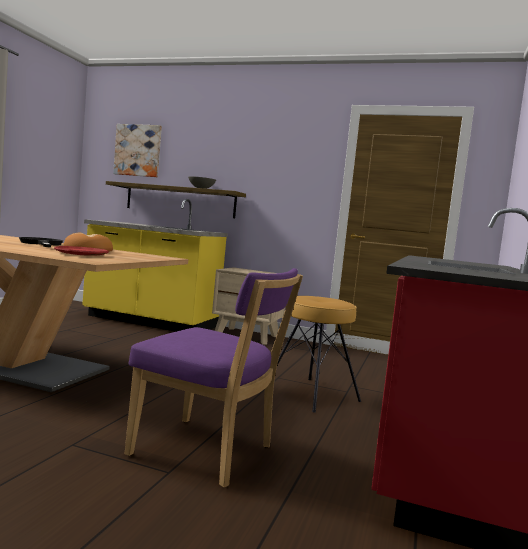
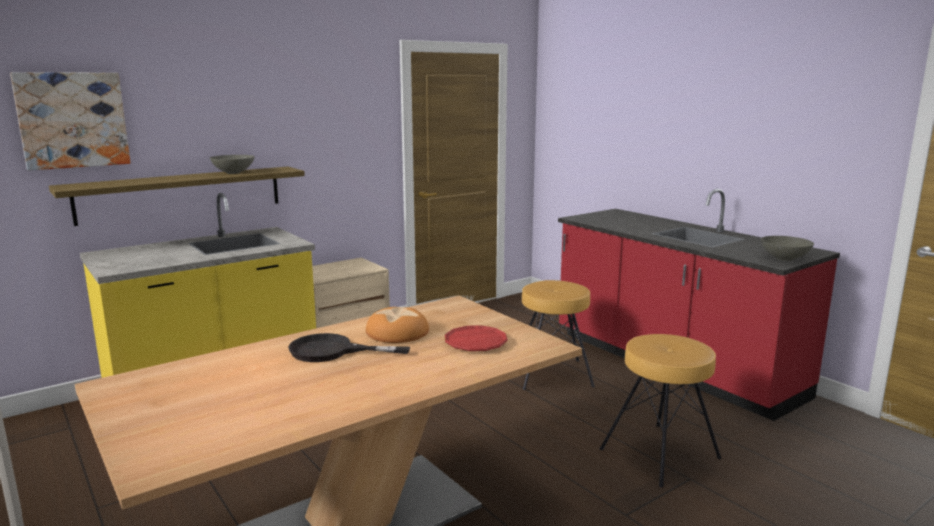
camera: 55 degrees left, 10 degrees up
purple chair [125,268,303,487] -> brown stool [600,334,721,488]
none -> grey bowl [761,236,814,261]

